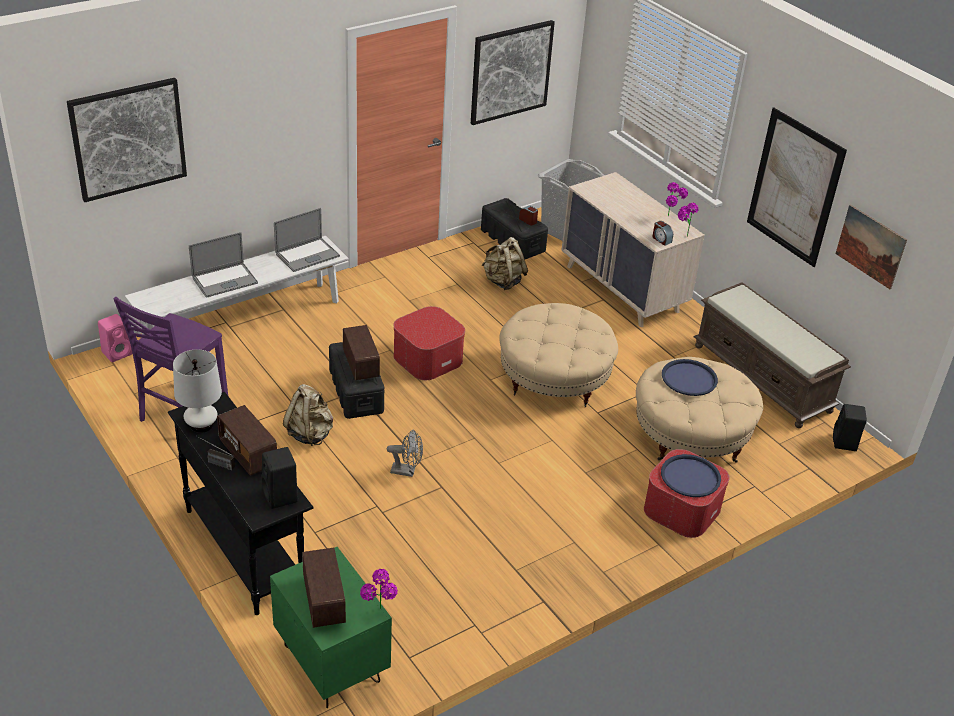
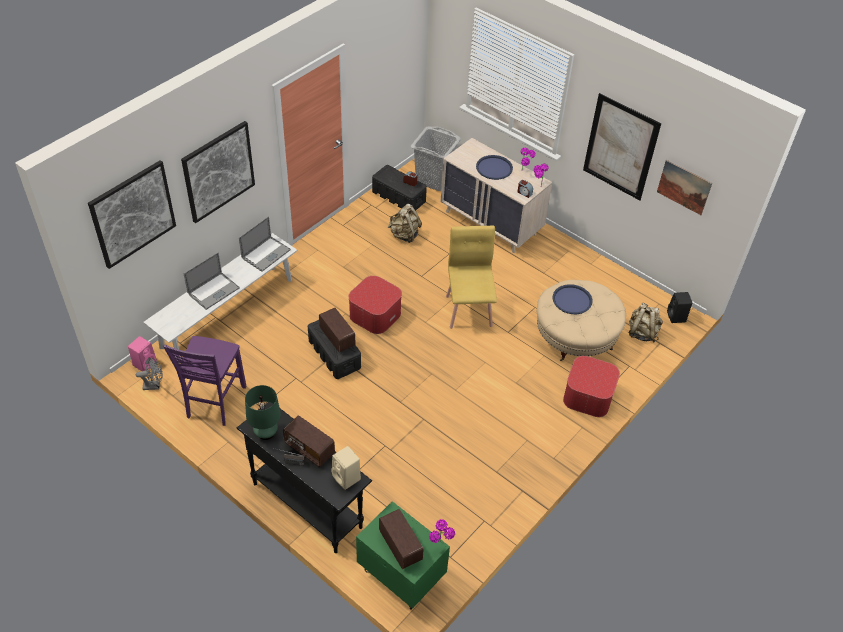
camera: 15 degrees left, 10 degrees up
white table lamp [173,349,222,433] -> green table lamp [245,385,281,440]
black speaker [261,447,298,509] -> beige speaker [331,446,361,490]
beige backpack [283,384,333,446] -> beige backpack moved to [628,303,663,342]
grey fan [387,430,423,477] -> grey fan moved to [136,358,163,390]
picture [471,20,555,125] -> picture moved to [181,121,255,223]
beige ottoman [499,303,618,408] -> yellow chair [446,226,497,329]
blue tray [661,454,721,497] -> blue tray moved to [476,155,513,180]
brown bench [694,282,851,428] -> none

